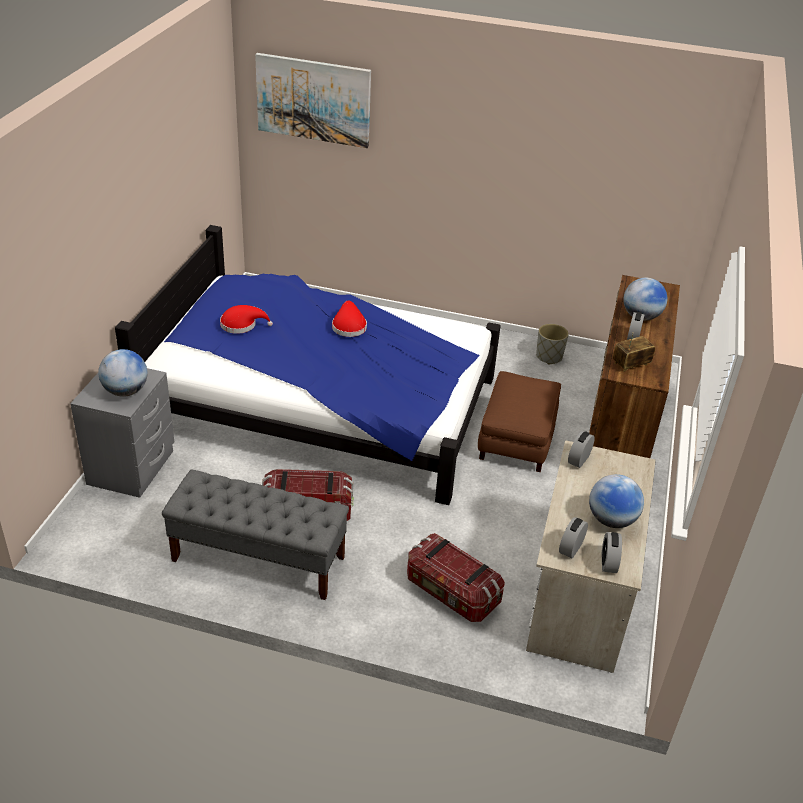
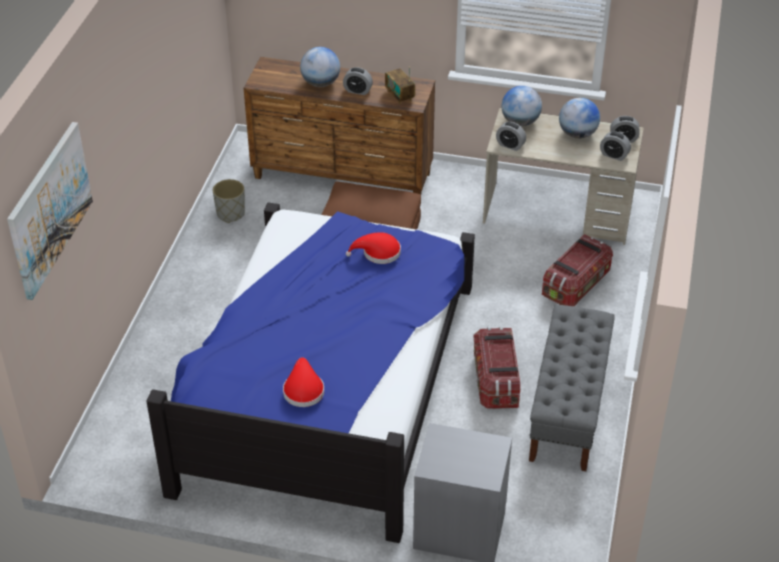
camera: 90 degrees left, 5 degrees up
globe [98,349,148,397] -> globe moved to [501,86,542,126]
red hat [332,300,367,337] -> red hat moved to [346,232,401,264]

